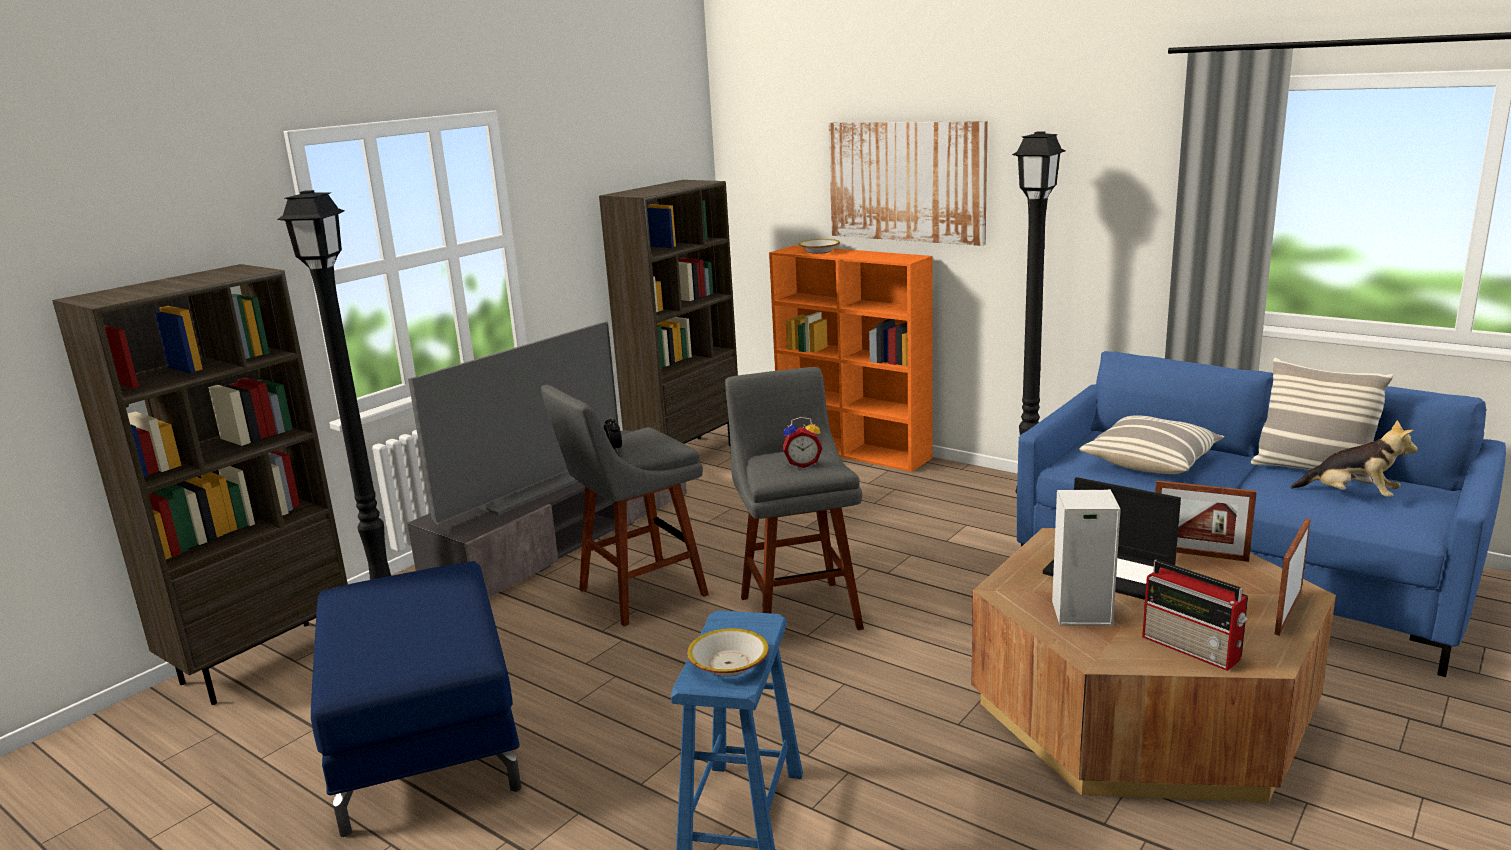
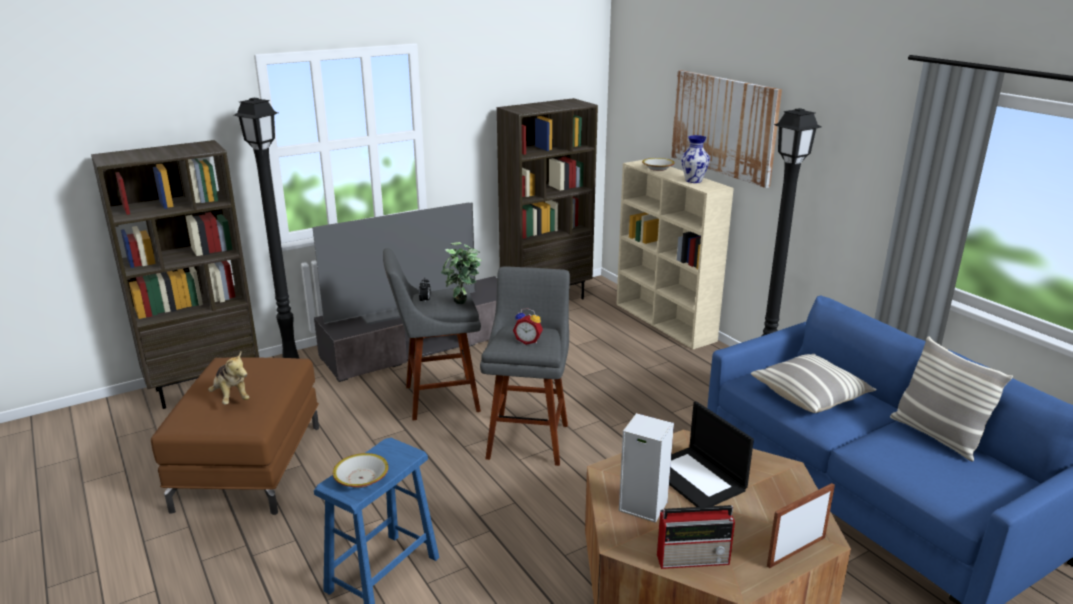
camera: 20 degrees right, 5 degrees up
blue ottoman [311,561,521,837] -> brown ottoman [151,357,319,515]
orange bookcase [769,245,933,472] -> beige bookcase [616,160,734,349]
radio [1142,560,1248,671] -> radio turned 75 degrees counterclockwise [657,505,735,569]
picture frame [1155,480,1257,562] -> none
plush toy [1290,420,1418,497] -> plush toy moved to [208,352,250,404]
none -> potted plant [441,242,482,304]
none -> vase [681,135,710,183]

